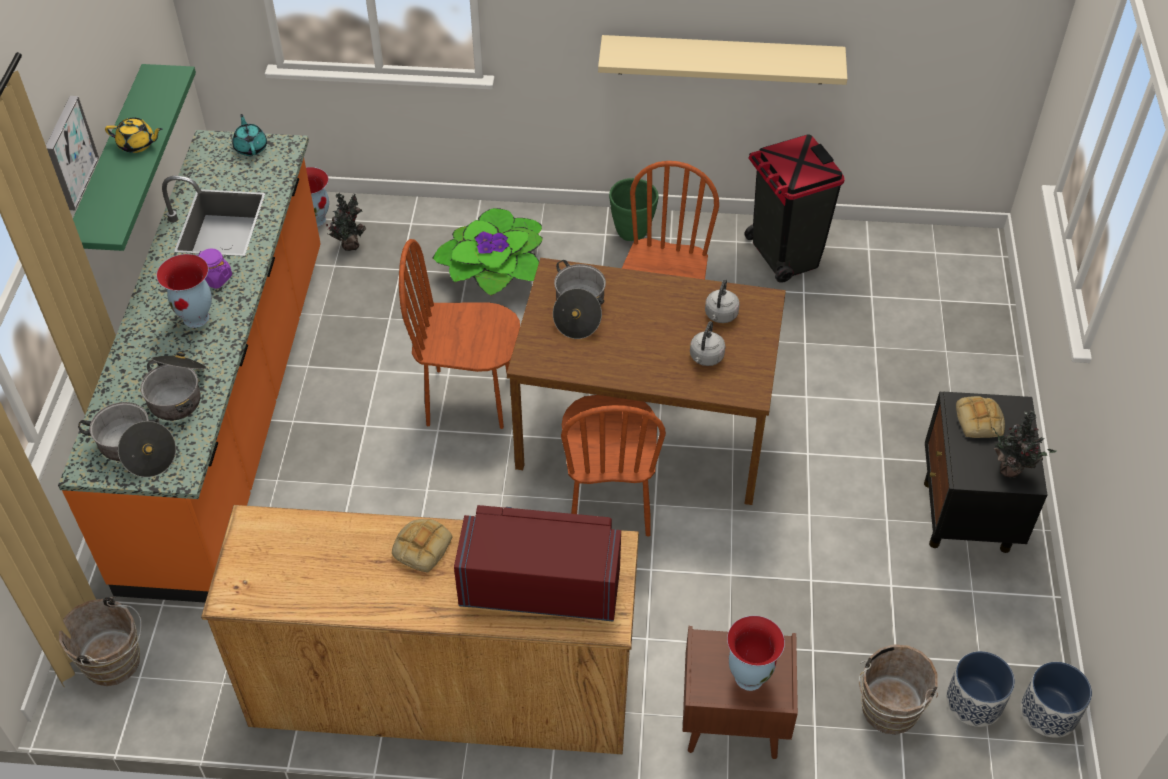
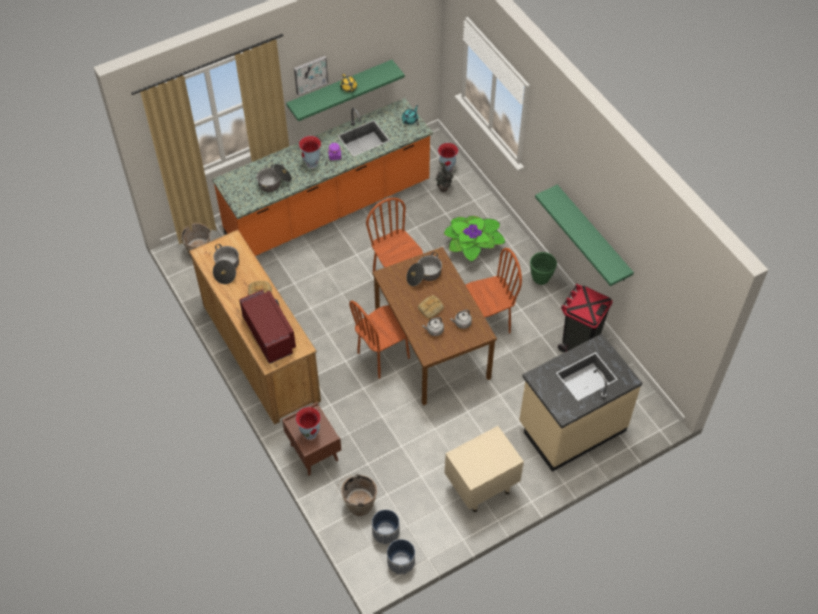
camera: 55 degrees right, 5 degrees up
cooking pot [78,402,176,477] -> cooking pot moved to [213,244,239,284]
beige shelf [598,35,847,85] -> green shelf [535,185,634,286]
black nightstand [924,392,1048,553] -> beige nightstand [445,426,524,512]
bread [956,396,1005,438] -> bread moved to [418,295,444,319]
potted plant [991,411,1057,478] -> none
none -> beige counter [519,334,642,472]

